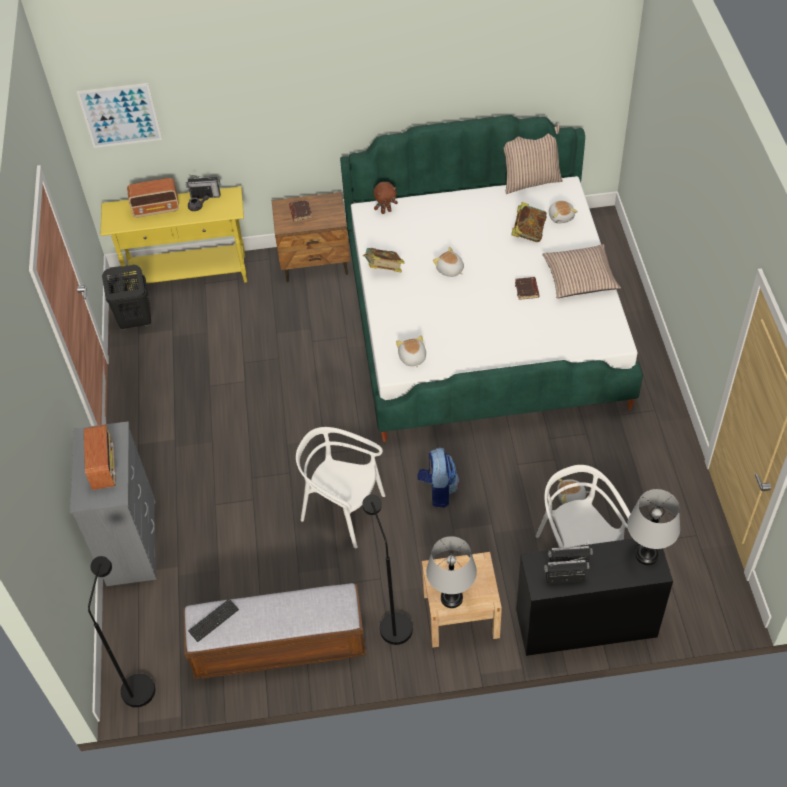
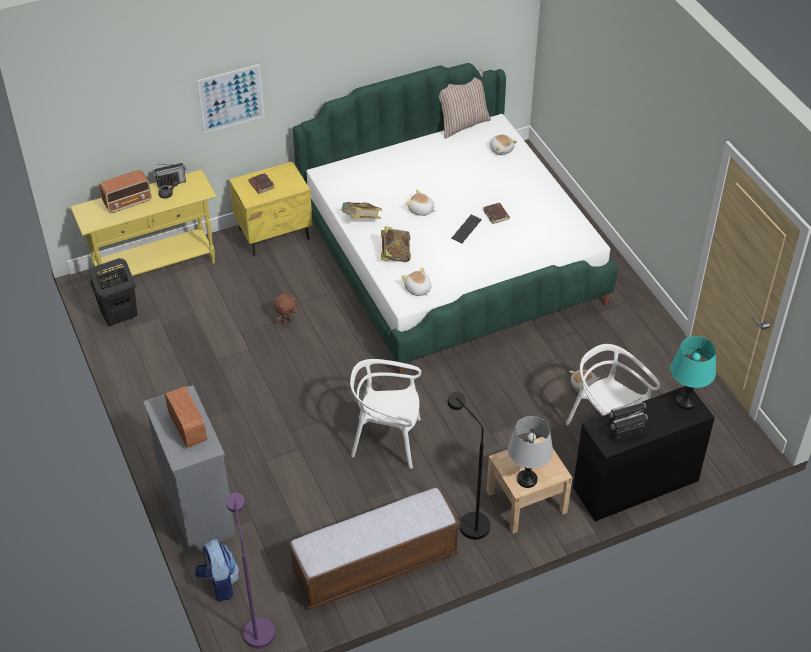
camera: 20 degrees left, 5 degrees down
picture [77,83,162,148] -> picture moved to [197,64,265,133]
black floor lamp [88,556,155,708] -> purple floor lamp [226,492,276,649]
keyboard [188,599,239,642] -> keyboard moved to [452,214,482,244]
brown nightstand [272,192,350,282] -> yellow nightstand [229,161,313,256]
brown plush toy [373,182,398,214] -> brown plush toy moved to [273,293,297,324]
backpack [417,448,459,508] -> backpack moved to [195,539,240,601]
book [511,202,547,242] -> book moved to [381,226,411,262]
pillow [542,244,621,298] -> none
grey table lamp [627,489,680,565] -> turquoise table lamp [670,336,716,410]

